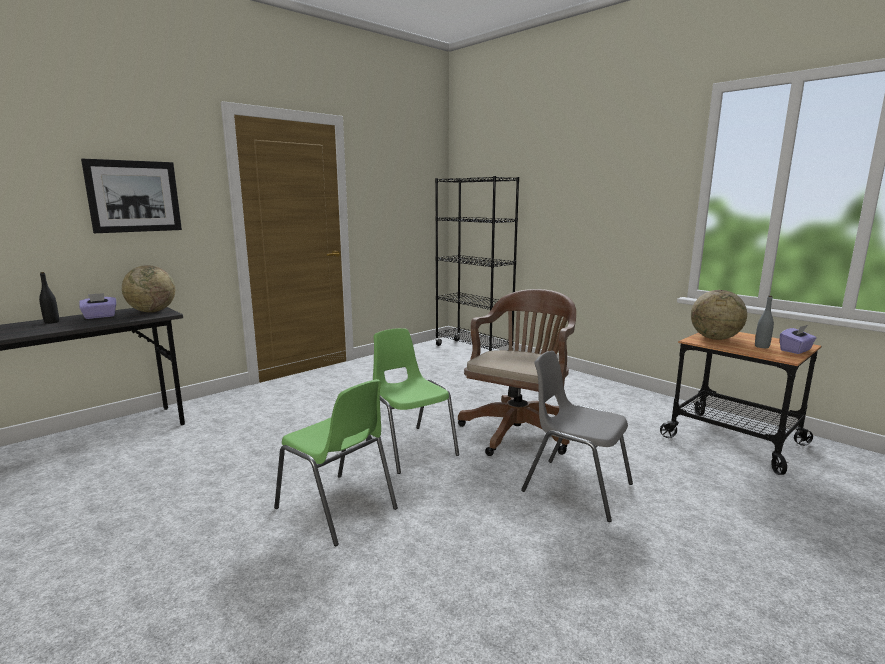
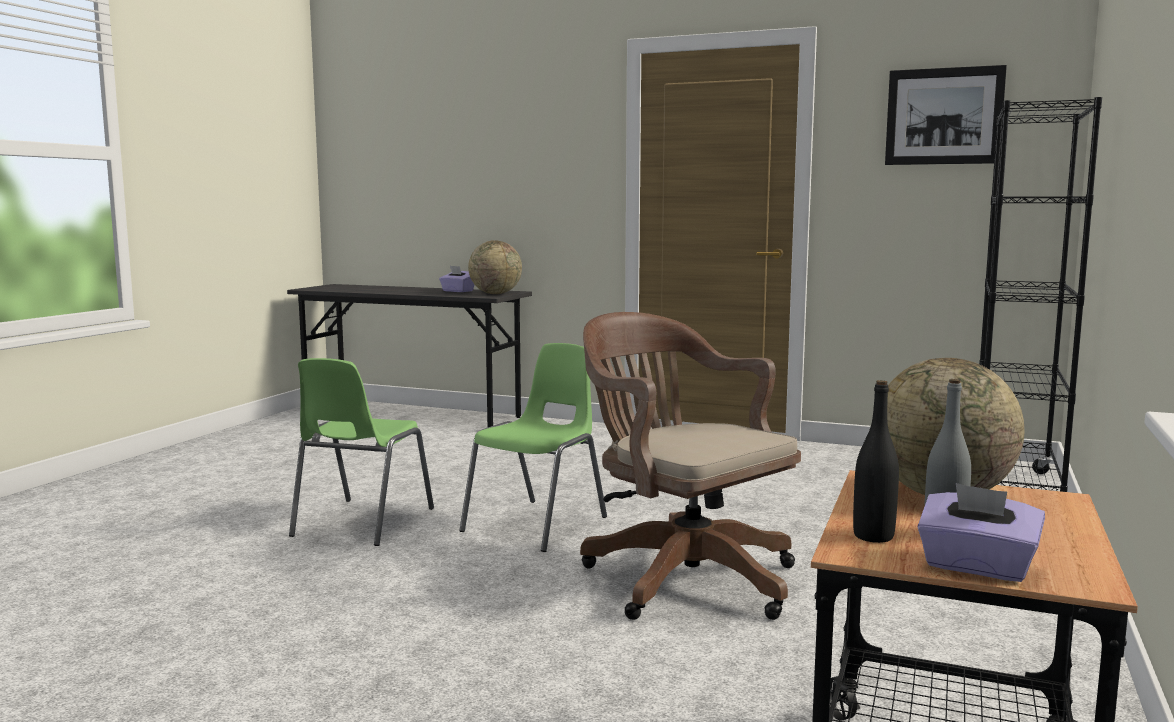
camera: 65 degrees right, 5 degrees down
black bottle [39,272,59,324] -> black bottle moved to [853,380,899,543]
picture [81,159,182,233] -> picture moved to [885,65,1007,165]
brown office chair [458,289,576,456] -> brown office chair turned 135 degrees counterclockwise [580,312,801,620]
grey chair [521,351,633,522] -> none

